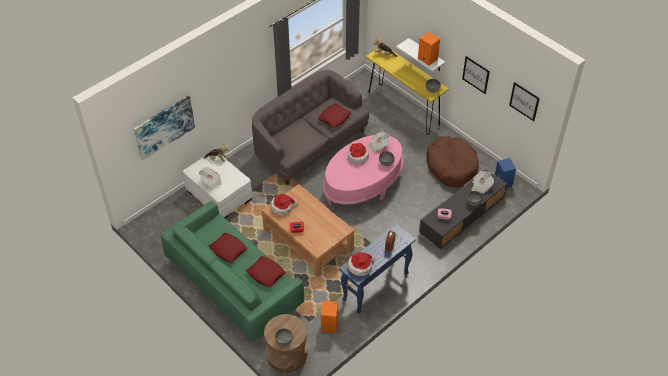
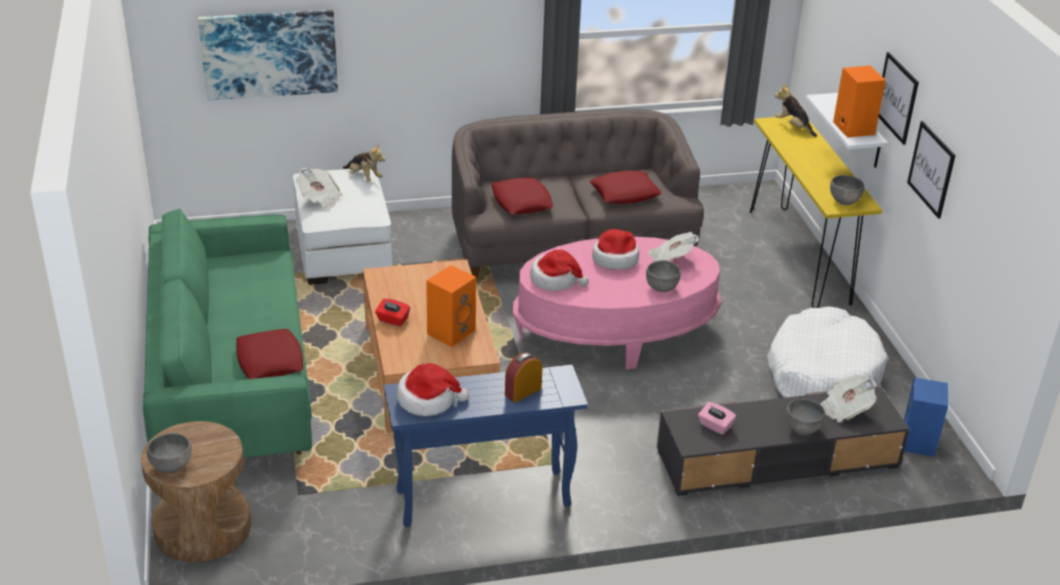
camera: 30 degrees right, 15 degrees down
red pillow [209,233,247,263] -> red pillow moved to [491,177,553,214]
hat [271,194,298,215] -> hat moved to [530,249,589,291]
orange speaker [321,301,338,333] -> orange speaker moved to [426,265,476,347]
brown dog bed [426,136,479,188] -> white dog bed [767,306,888,398]
picture [509,82,540,121] -> picture moved to [879,52,919,145]

